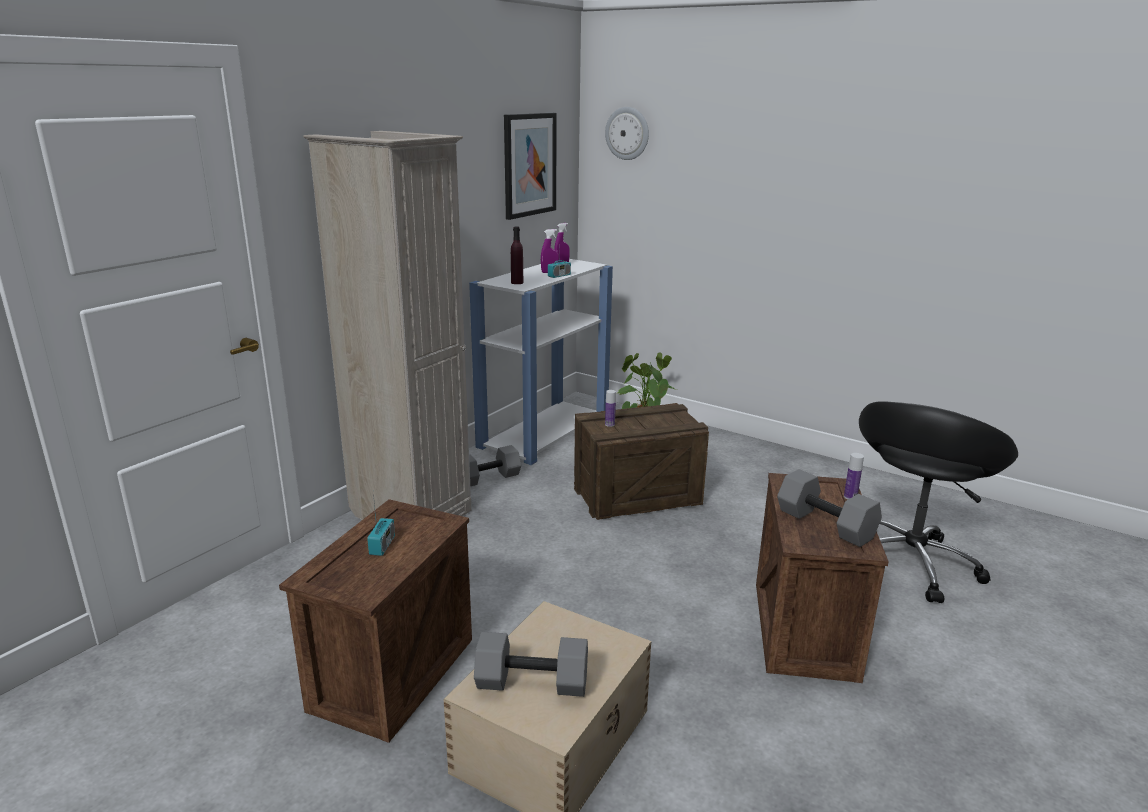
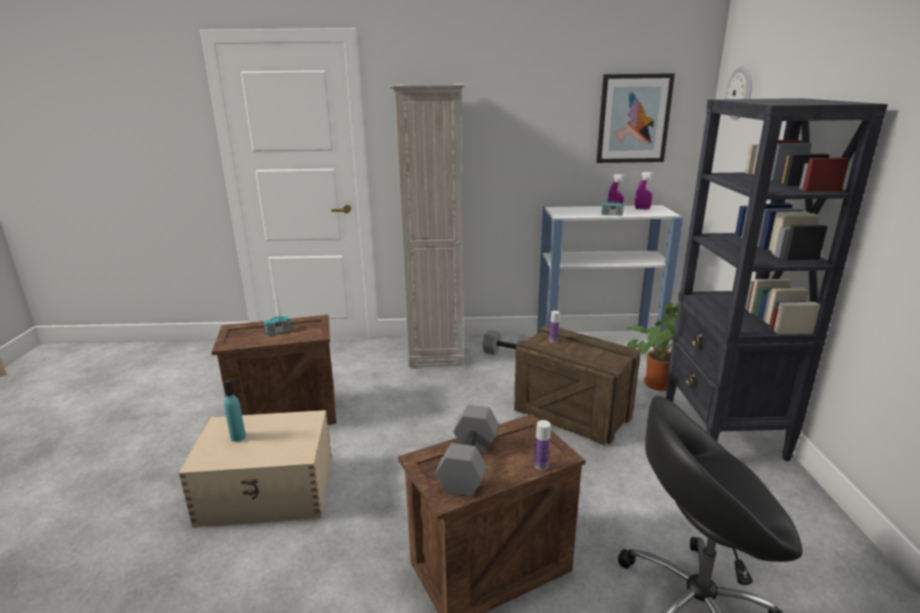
camera: 55 degrees right, 0 degrees up
grey dumbbell [474,632,588,697] -> turquoise bottle [223,380,246,442]
purple bottle [511,226,523,284] -> none
none -> black bookcase [665,98,888,461]

